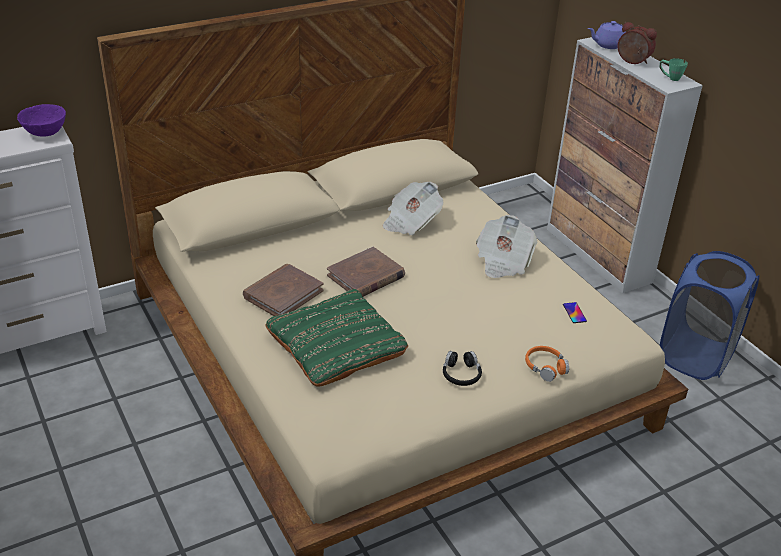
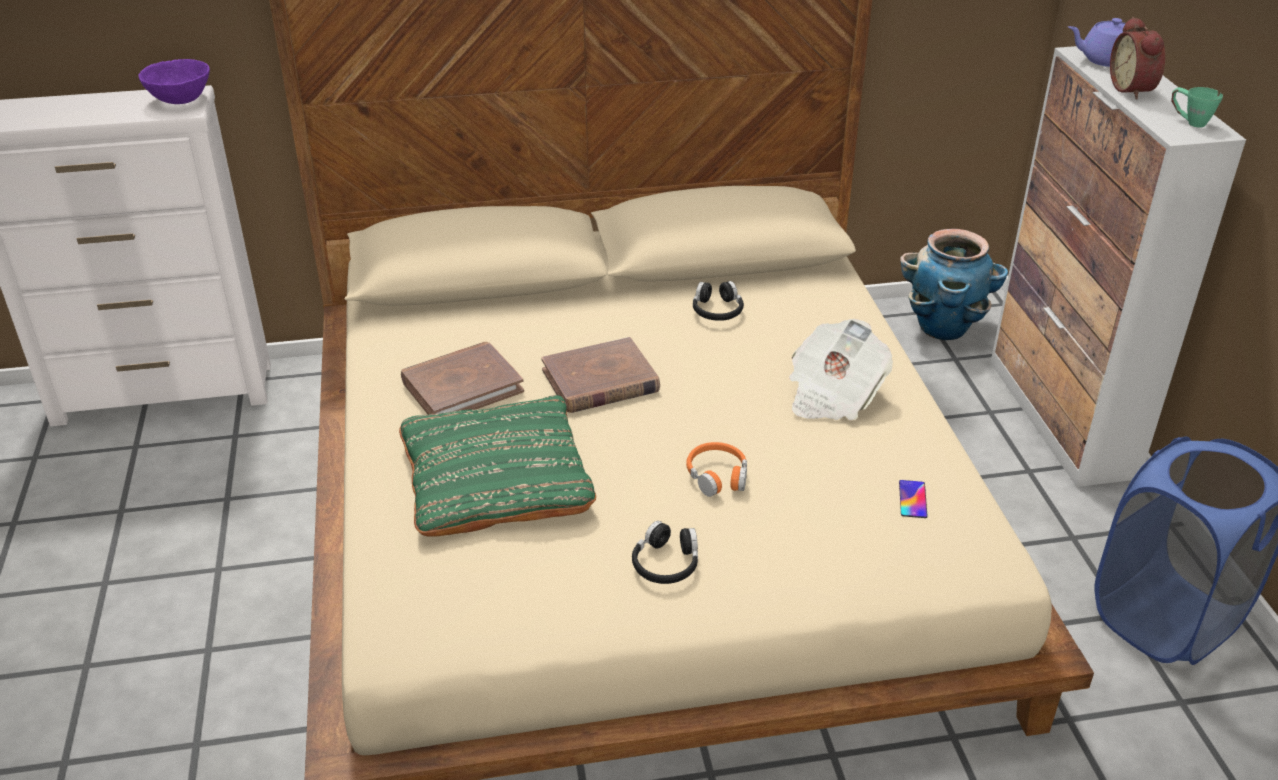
camera: 20 degrees right, 0 degrees up
newspaper [383,182,444,235] -> black headphones [693,281,744,321]
orange headphones [525,346,569,382] -> orange headphones moved to [686,442,747,497]
alarm clock [618,22,657,64] -> alarm clock turned 150 degrees counterclockwise [1110,17,1165,100]
none -> planter [900,229,1008,340]

